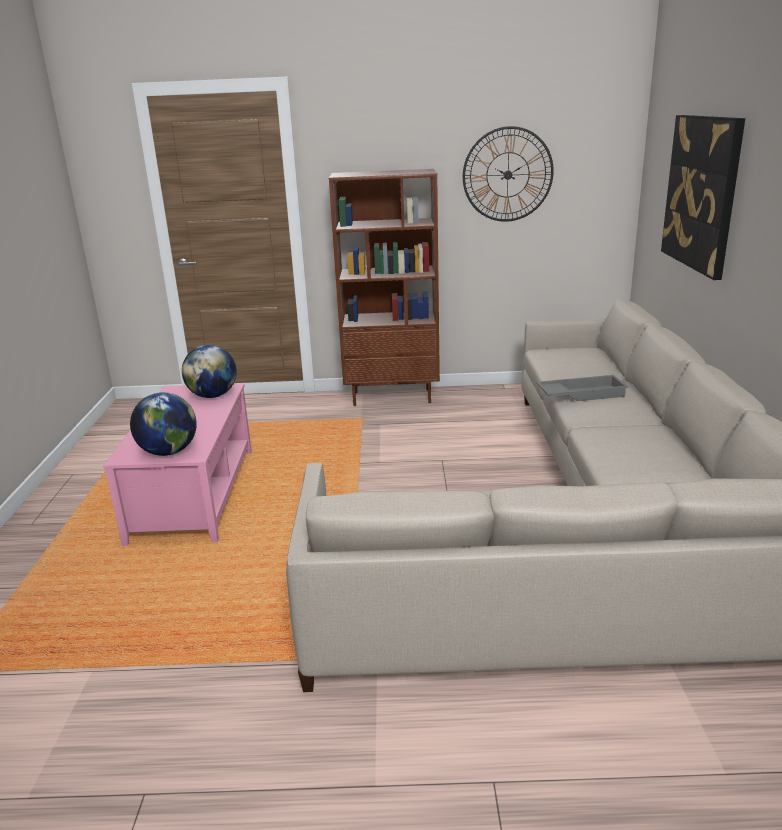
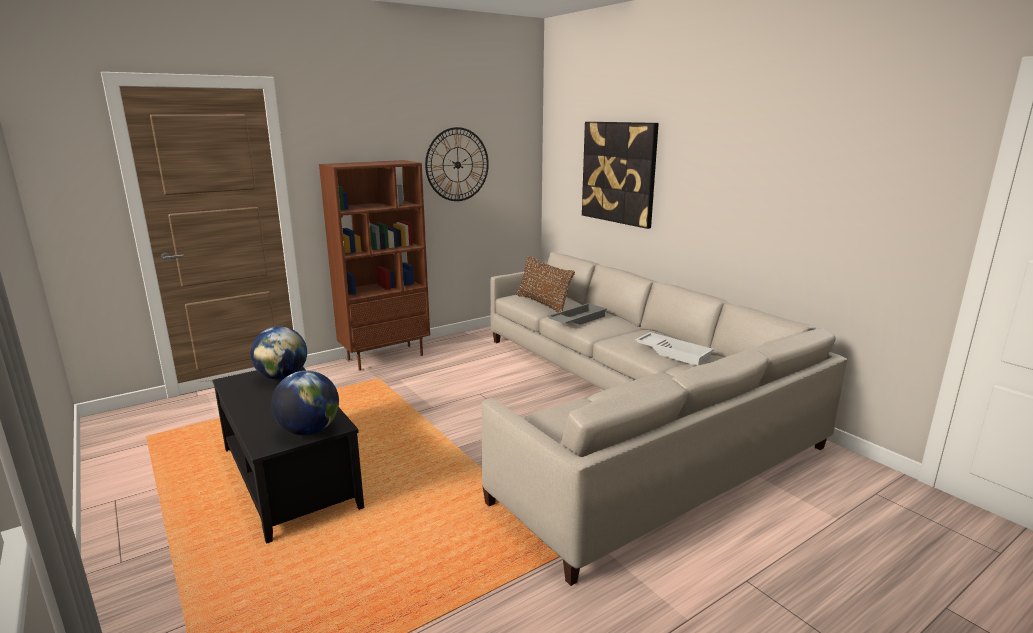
camera: 35 degrees left, 5 degrees down
pink coffee table [103,383,252,546] -> black coffee table [212,367,364,544]
none -> brown pillow [516,255,575,313]
none -> white tray [635,332,714,366]

